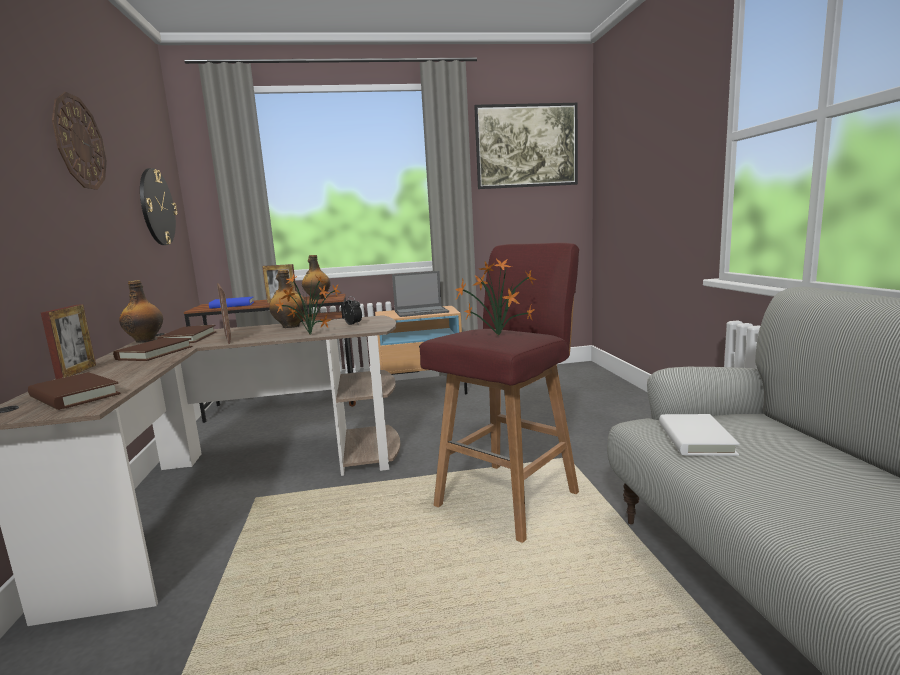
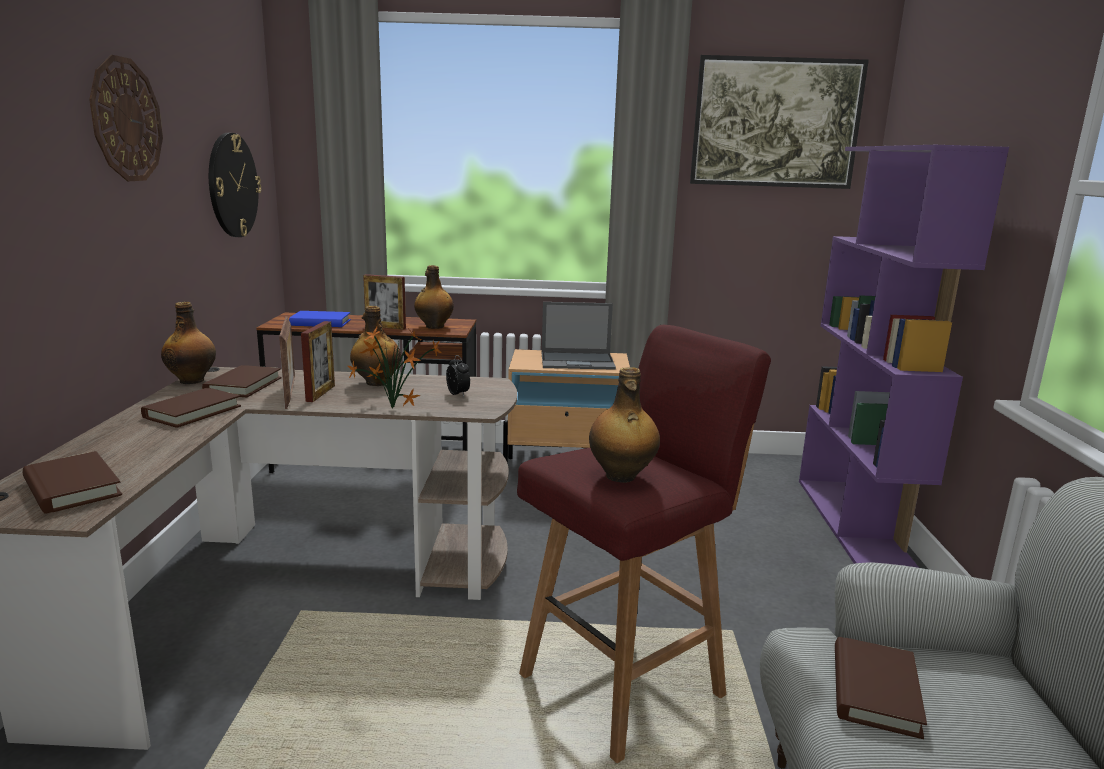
camera: 10 degrees right, 5 degrees up
picture frame [41,304,96,379] -> picture frame moved to [301,321,335,402]
potted plant [455,258,537,336] -> bottle [589,367,660,483]
white book [659,414,740,456] -> brown book [835,637,927,739]
none -> purple bookcase [799,145,1009,568]

